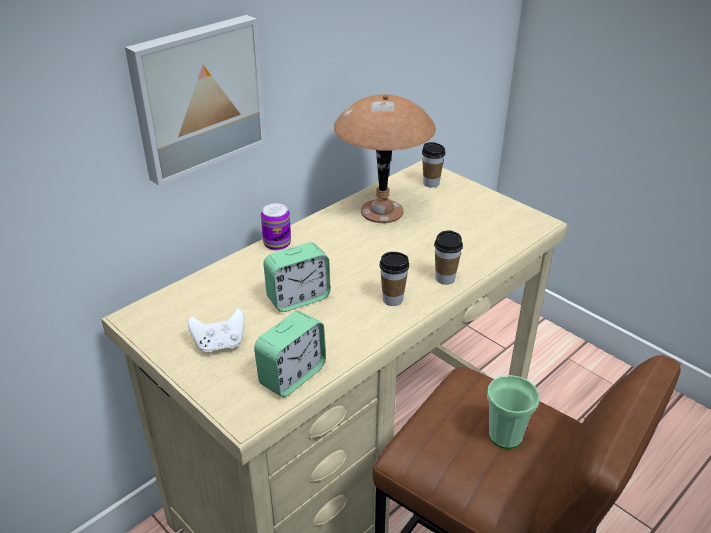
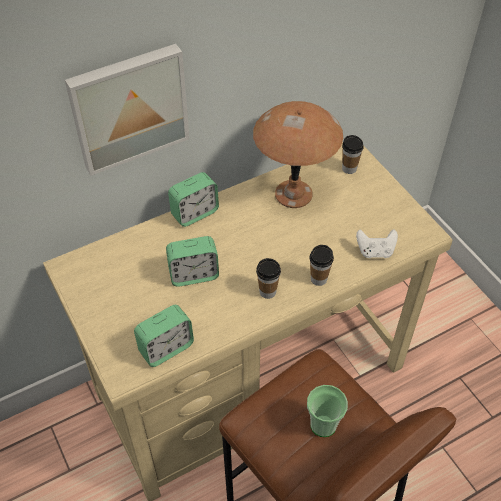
camera: 15 degrees right, 15 degrees up
white game controller [188,309,245,352] -> white game controller moved to [356,229,398,258]
can [261,203,291,250] -> alarm clock [168,172,219,227]

